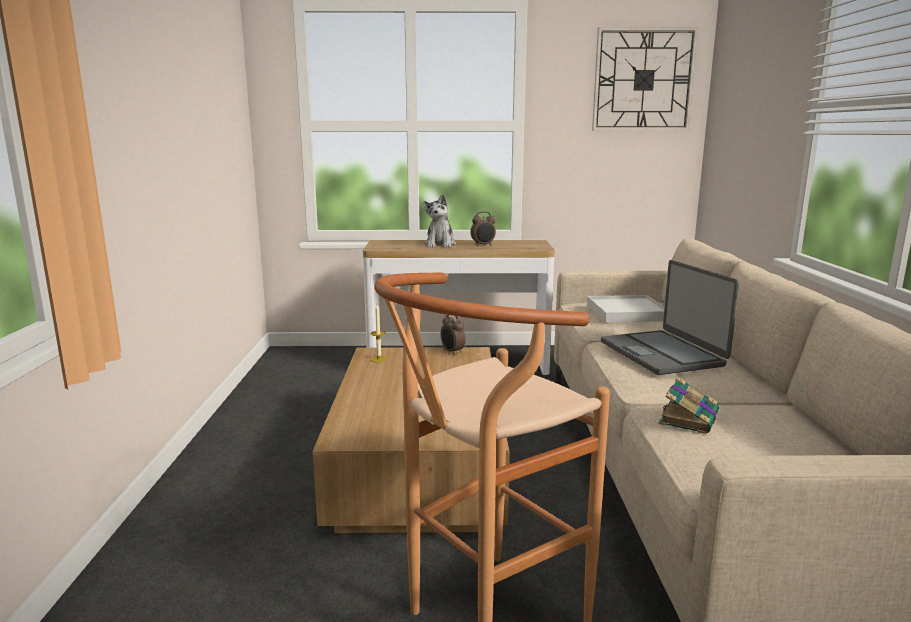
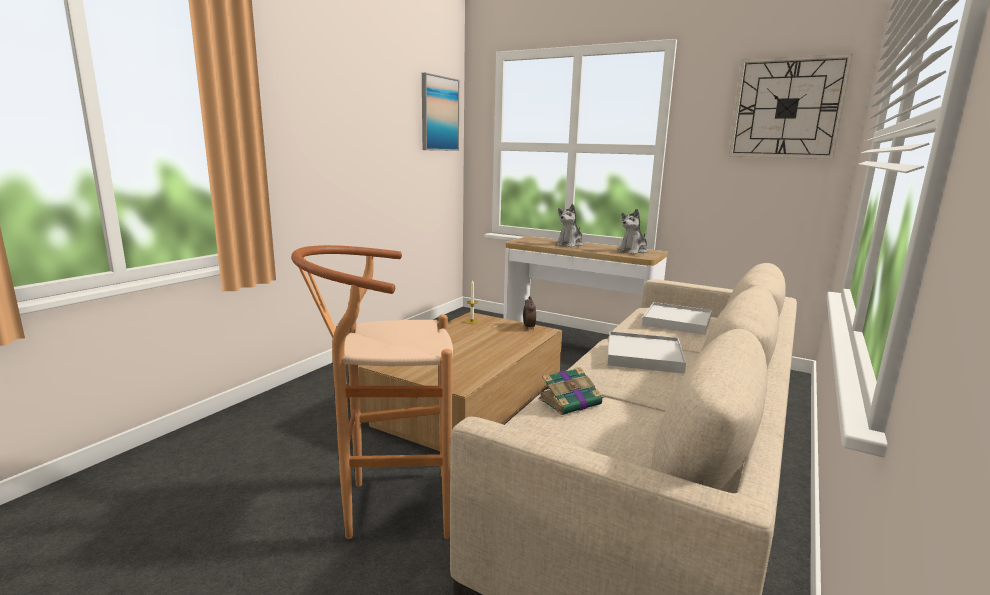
camera: 30 degrees right, 0 degrees up
alarm clock [470,211,496,246] -> none
laptop [601,260,739,375] -> white tray [607,331,686,374]
none -> picture [422,73,459,151]
none -> plush toy [617,209,647,254]

